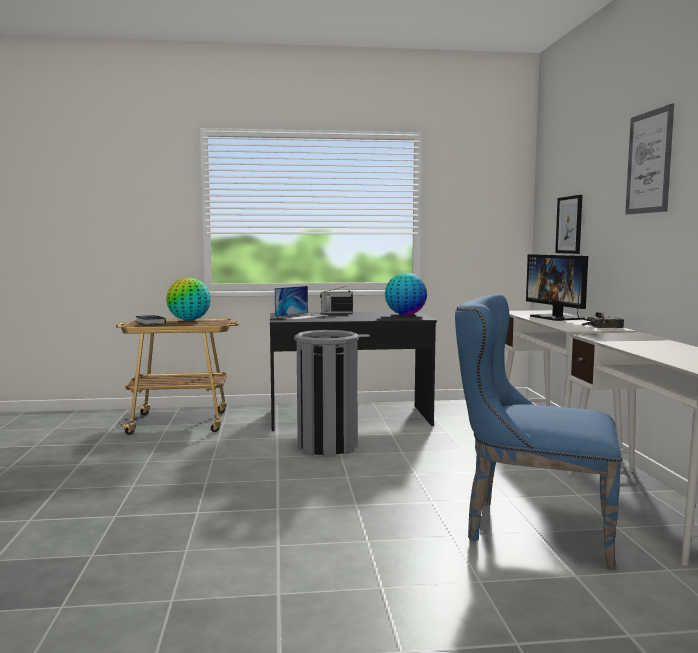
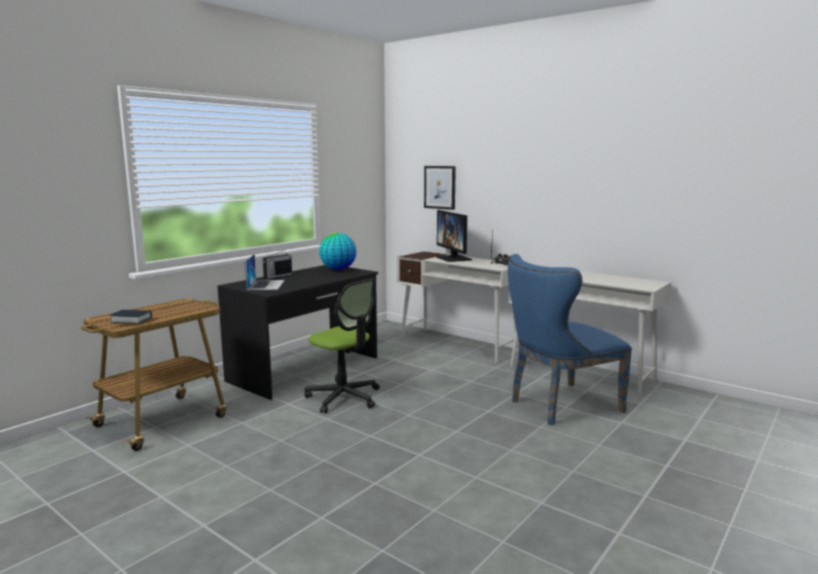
camera: 45 degrees left, 5 degrees up
globe [166,277,211,321] -> none
grey trash can [294,330,359,457] -> office chair [304,278,380,413]
monitor [526,254,588,321] -> monitor turned 45 degrees clockwise [436,210,472,262]
picture [625,104,674,215] -> none

